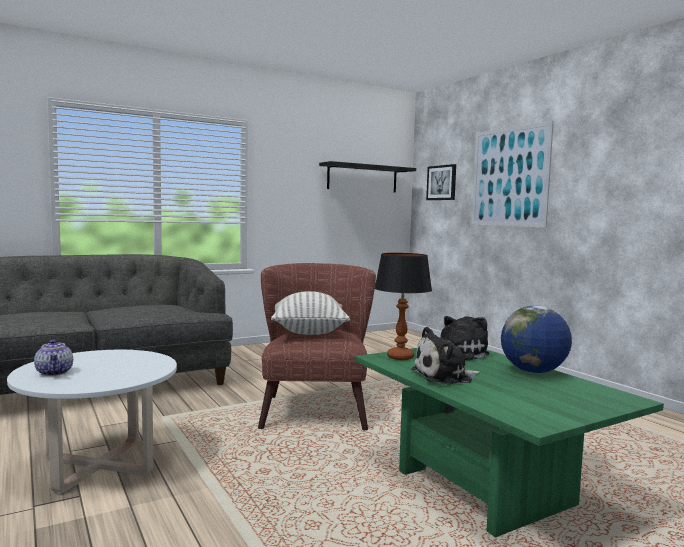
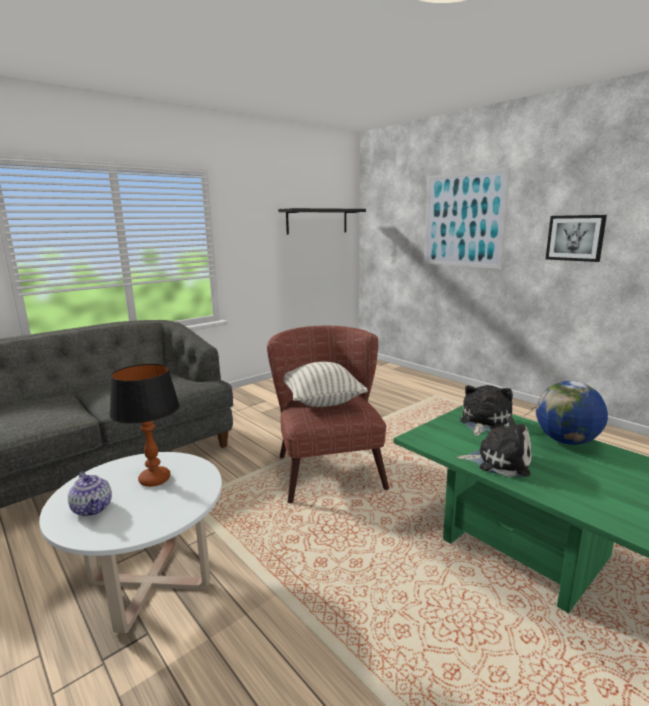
camera: 10 degrees left, 10 degrees up
table lamp [374,253,432,360] -> table lamp moved to [110,364,180,487]
plush toy [411,327,480,384] -> plush toy turned 135 degrees counterclockwise [456,416,531,477]
picture [426,164,456,200] -> picture moved to [546,215,607,262]

